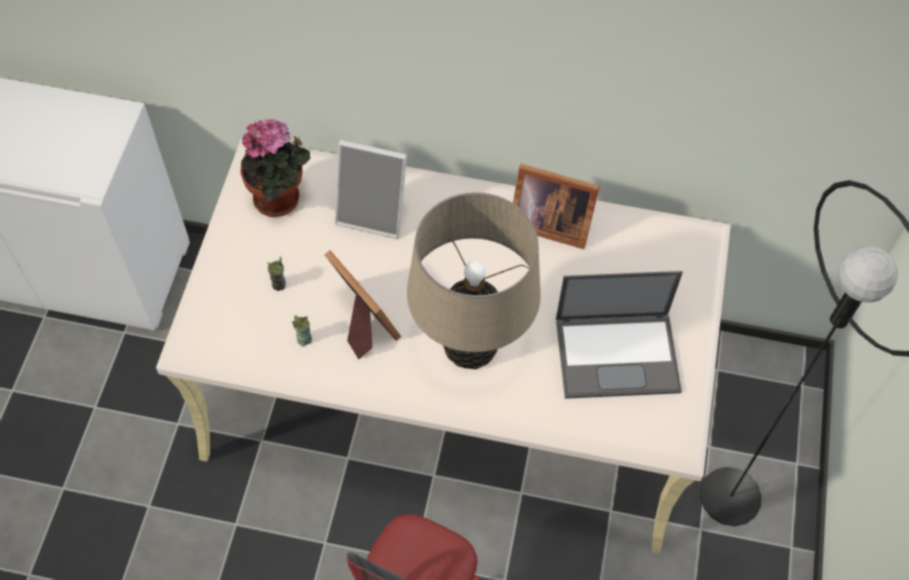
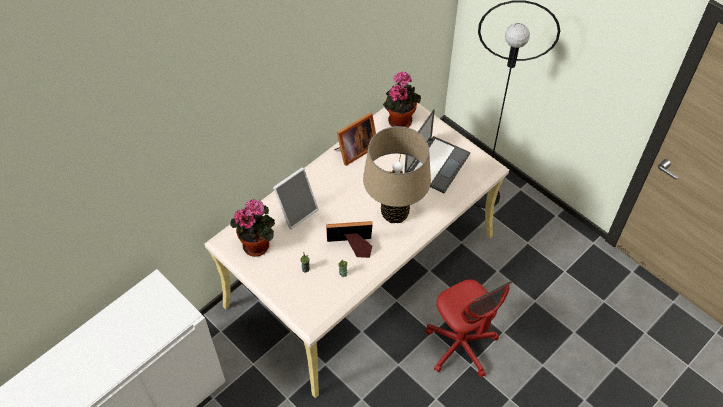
camera: 55 degrees left, 5 degrees down
none -> potted plant [383,71,421,128]

